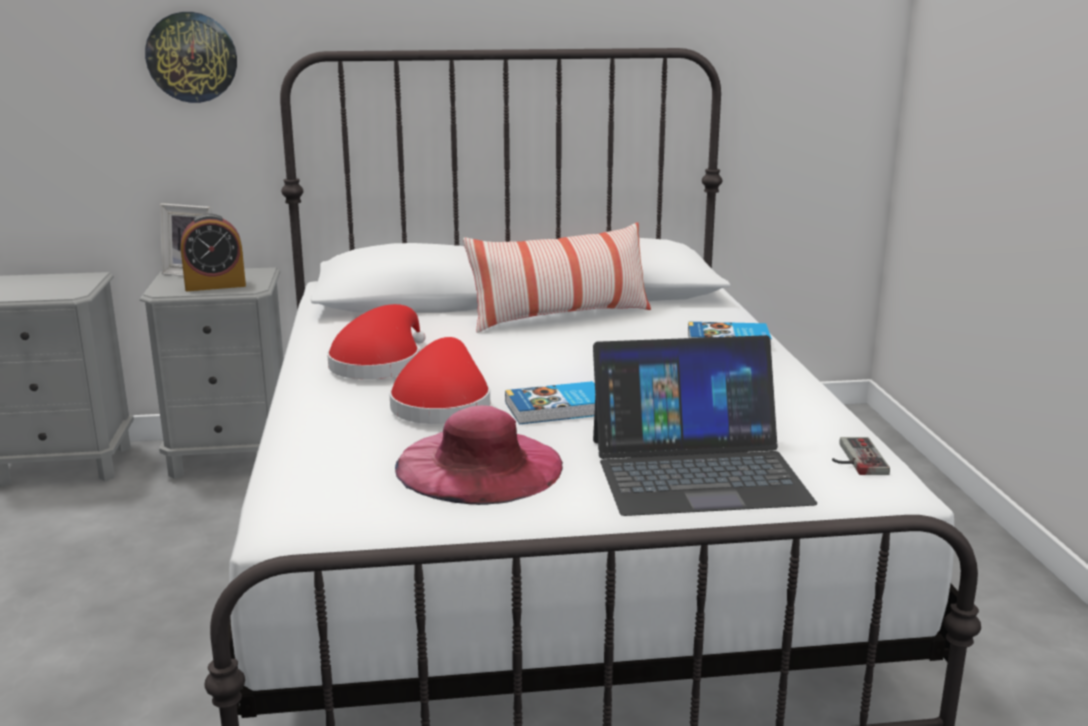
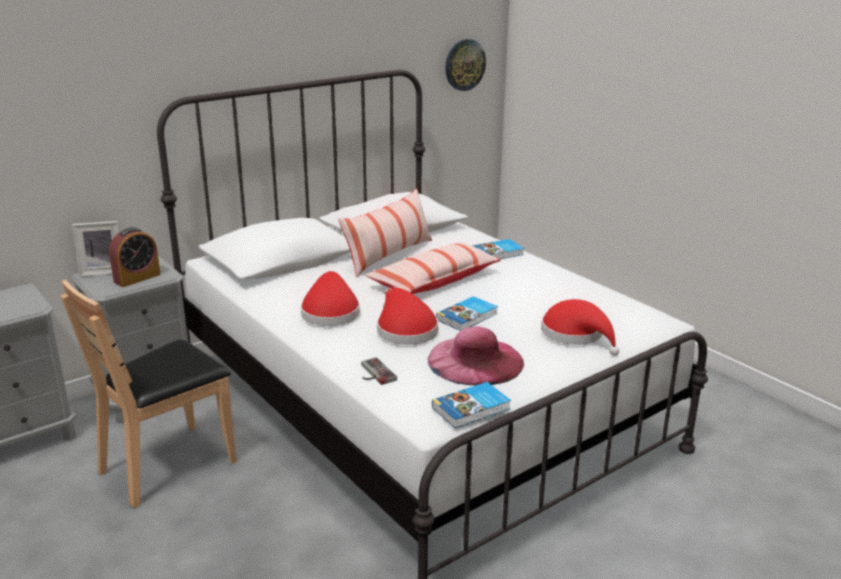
camera: 30 degrees left, 5 degrees up
wall clock [145,12,237,103] -> wall clock moved to [445,39,486,91]
laptop [593,335,817,516] -> red hat [541,299,619,356]
game controller [832,437,890,475] -> game controller moved to [361,357,397,385]
none -> brown chair [61,279,237,508]
none -> pillow [365,243,501,294]
none -> book [432,382,511,428]

